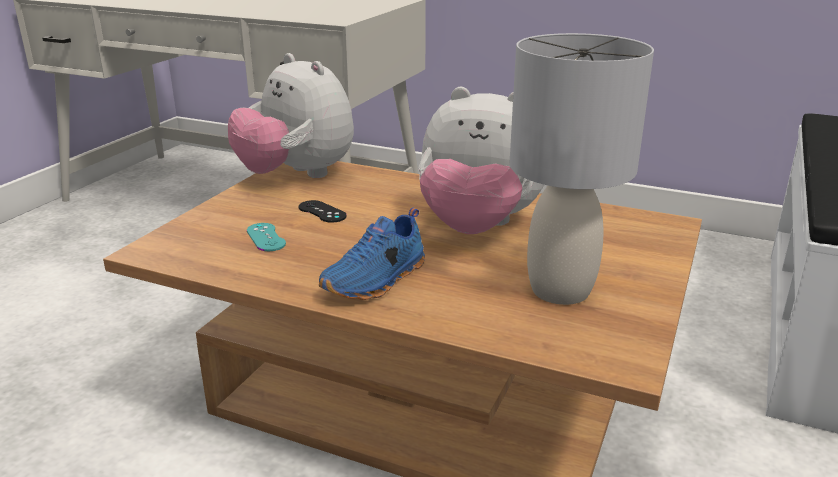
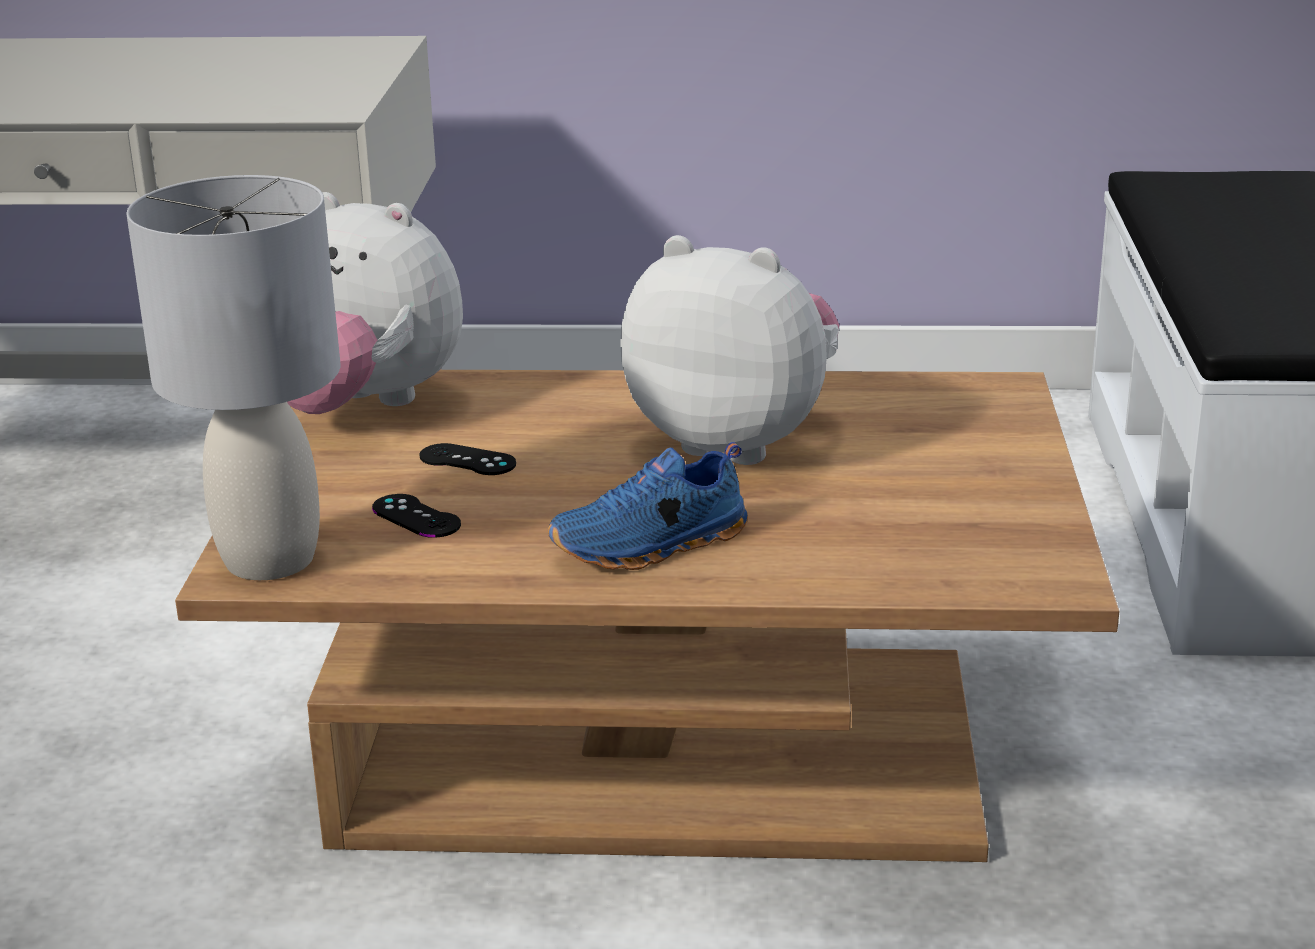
camera: 20 degrees left, 0 degrees up
turquoise game controller [247,223,286,251] -> black game controller [372,494,461,538]
blue shoe [319,208,425,300] -> blue shoe turned 45 degrees clockwise [548,442,748,570]
plush toy [418,87,544,234] -> plush toy turned 150 degrees counterclockwise [620,235,839,465]
grey table lamp [510,33,654,305] -> grey table lamp moved to [126,175,341,580]

